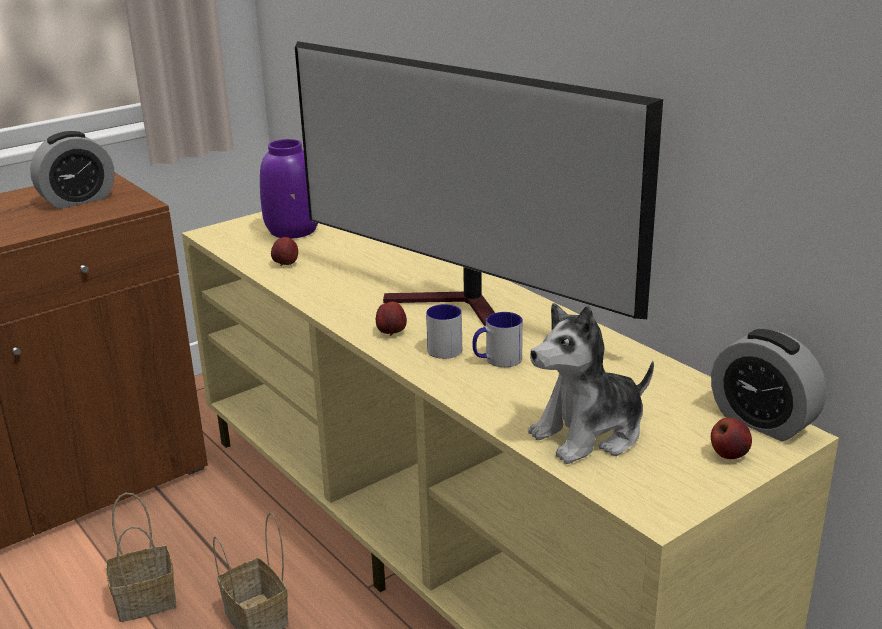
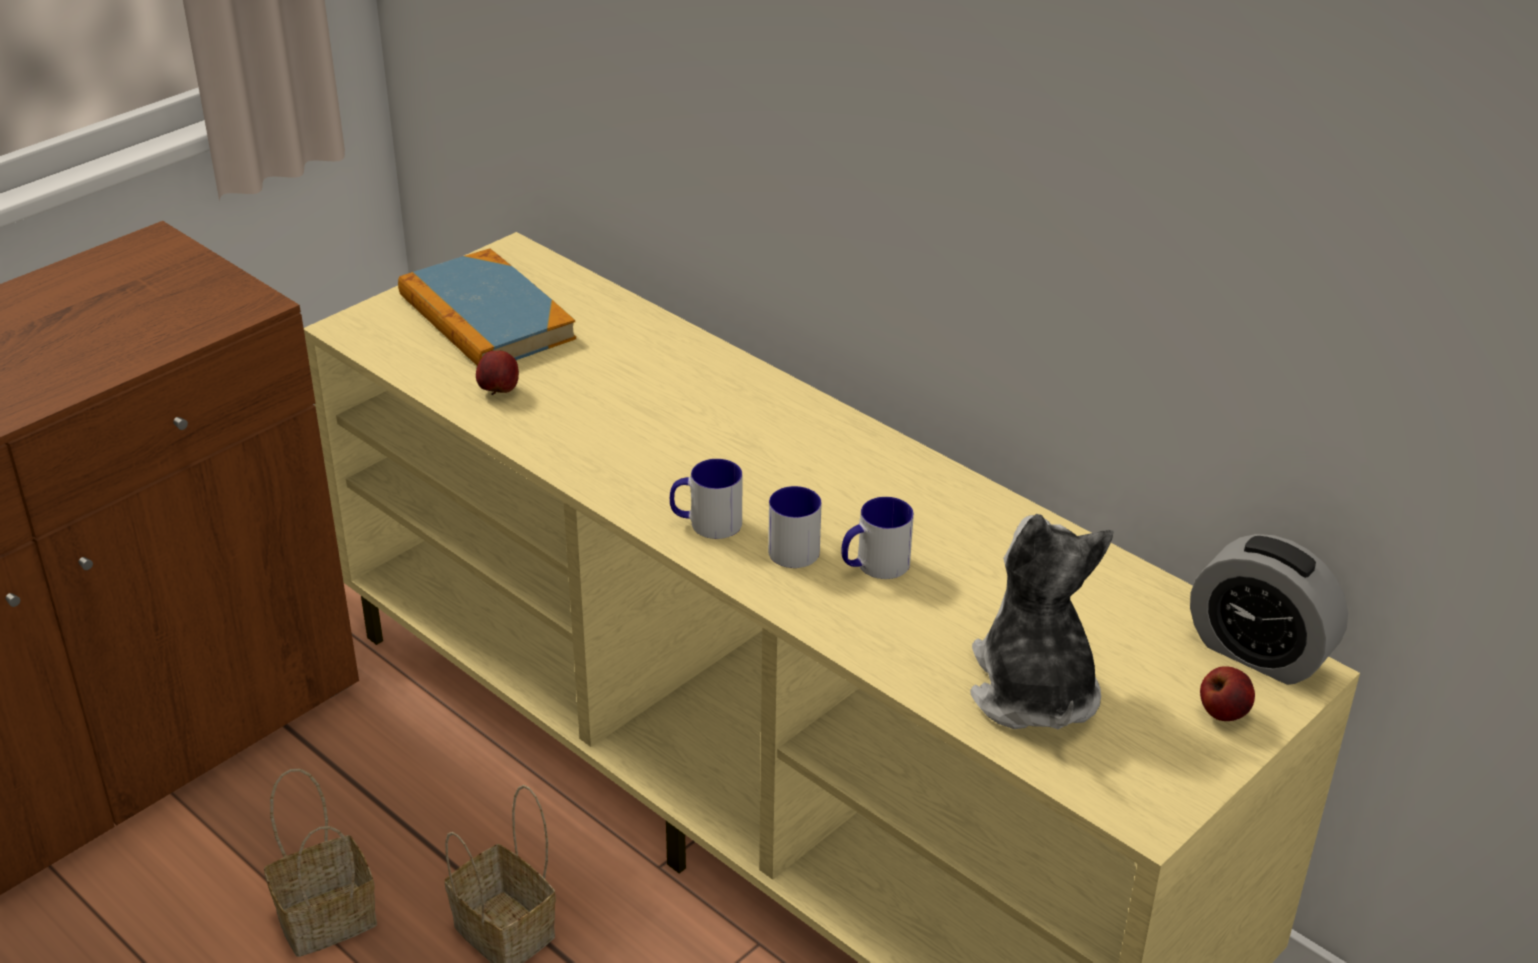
camera: 10 degrees left, 10 degrees up
alarm clock [30,131,115,209] -> none
purple vase [260,139,318,239] -> book [398,249,576,366]
television [295,41,663,326] -> none
apple [376,302,407,336] -> mug [670,459,742,539]
plush toy [528,303,654,464] -> plush toy turned 120 degrees clockwise [970,514,1114,729]

